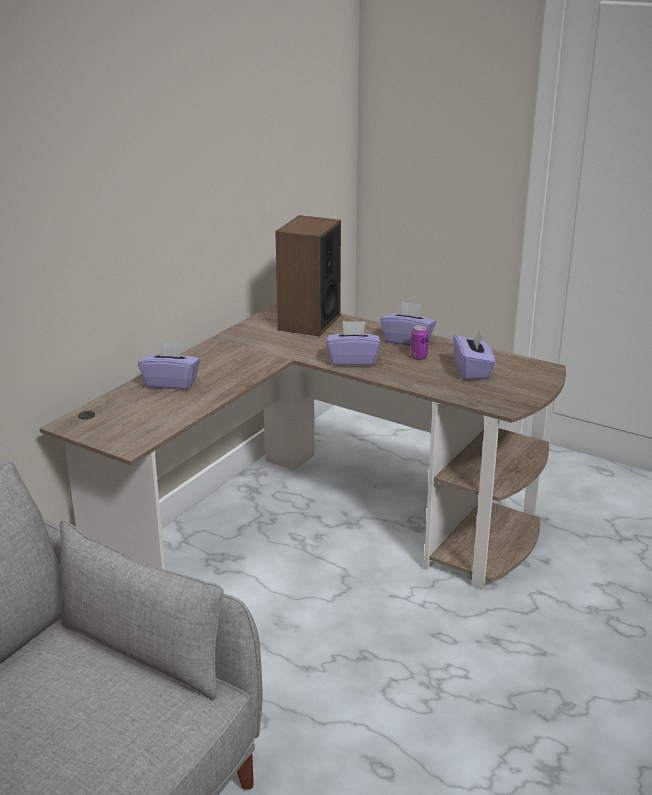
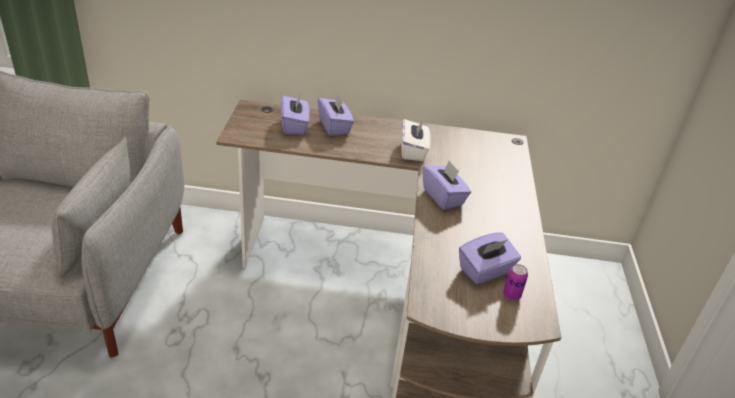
camera: 60 degrees right, 10 degrees up
speaker [275,215,341,337] -> none
purple tissue box [380,301,436,346] -> purple tissue box moved to [281,95,310,134]
can [411,325,429,360] -> can moved to [503,264,528,300]
none -> white tissue box [401,119,431,161]

